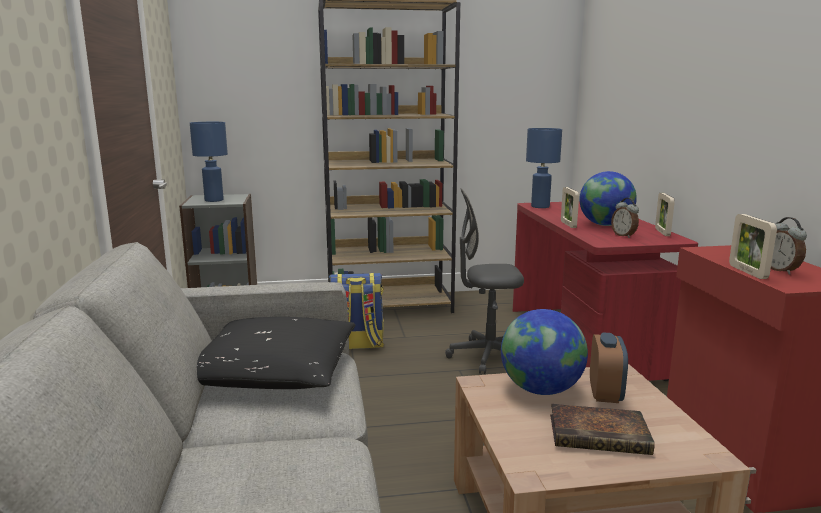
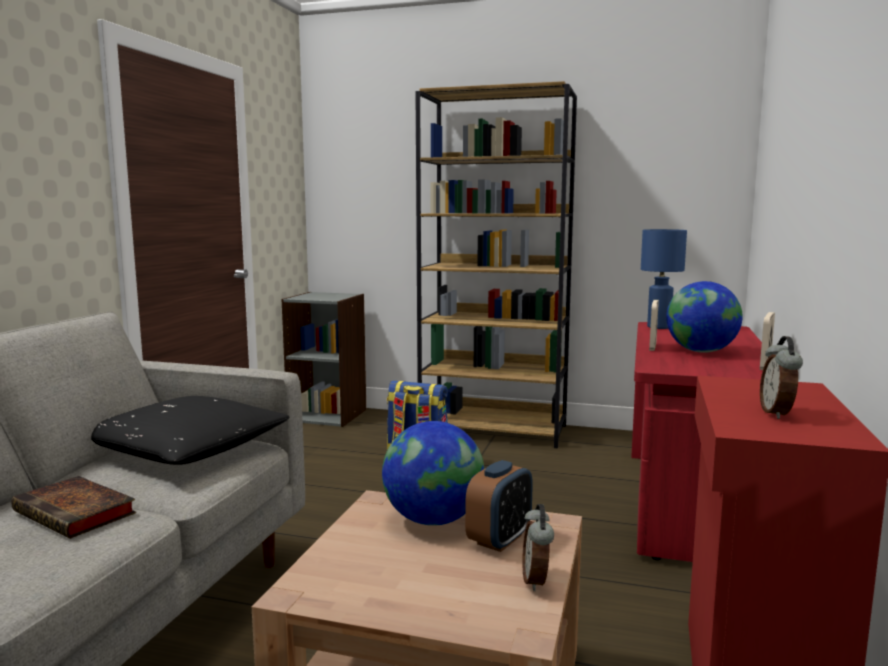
camera: 25 degrees right, 5 degrees down
blue table lamp [190,122,228,202] -> none
grey office chair [445,188,524,374] -> none
book [550,404,655,455] -> book moved to [11,476,136,539]
alarm clock [611,198,639,238] -> alarm clock moved to [522,504,554,591]
picture frame [729,214,777,279] -> none

